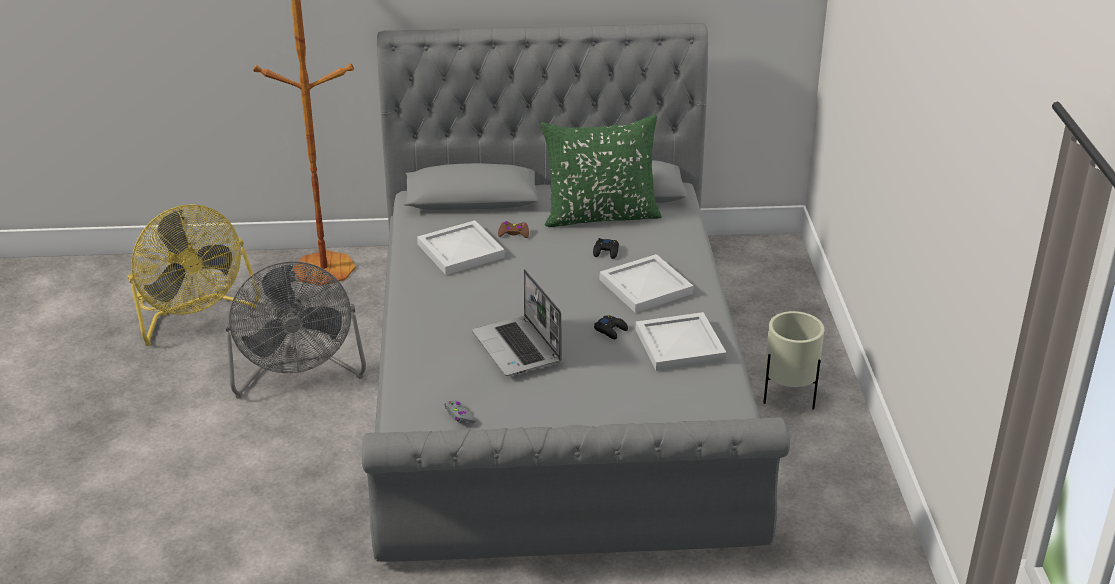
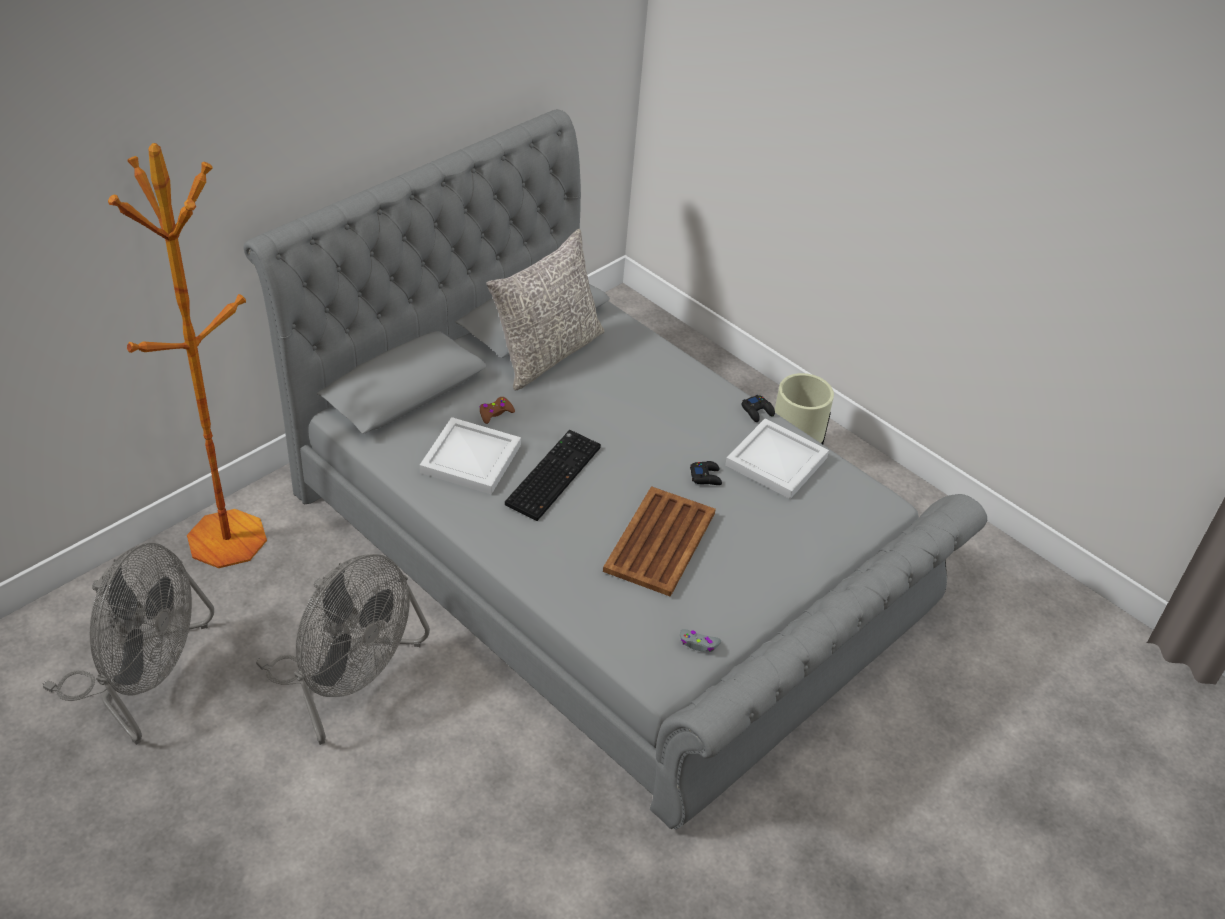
camera: 45 degrees left, 10 degrees up
yellow fan [127,205,260,346] -> grey fan [42,543,214,745]
laptop [472,269,561,376] -> brown tray [603,486,716,597]
green pillow [540,115,662,227] -> grey pillow [486,229,605,390]
black game controller [593,238,619,259] -> black game controller moved to [742,395,775,422]
white tray [600,254,693,313] -> none
none -> keyboard [505,430,601,521]

